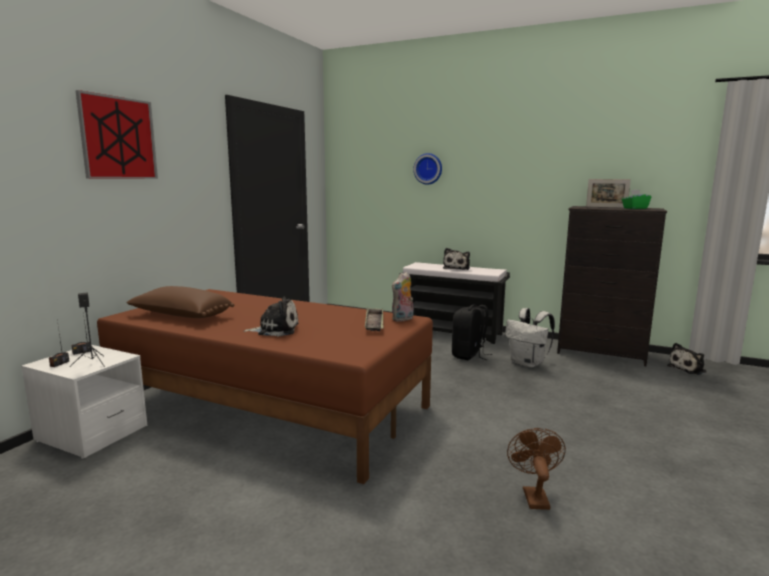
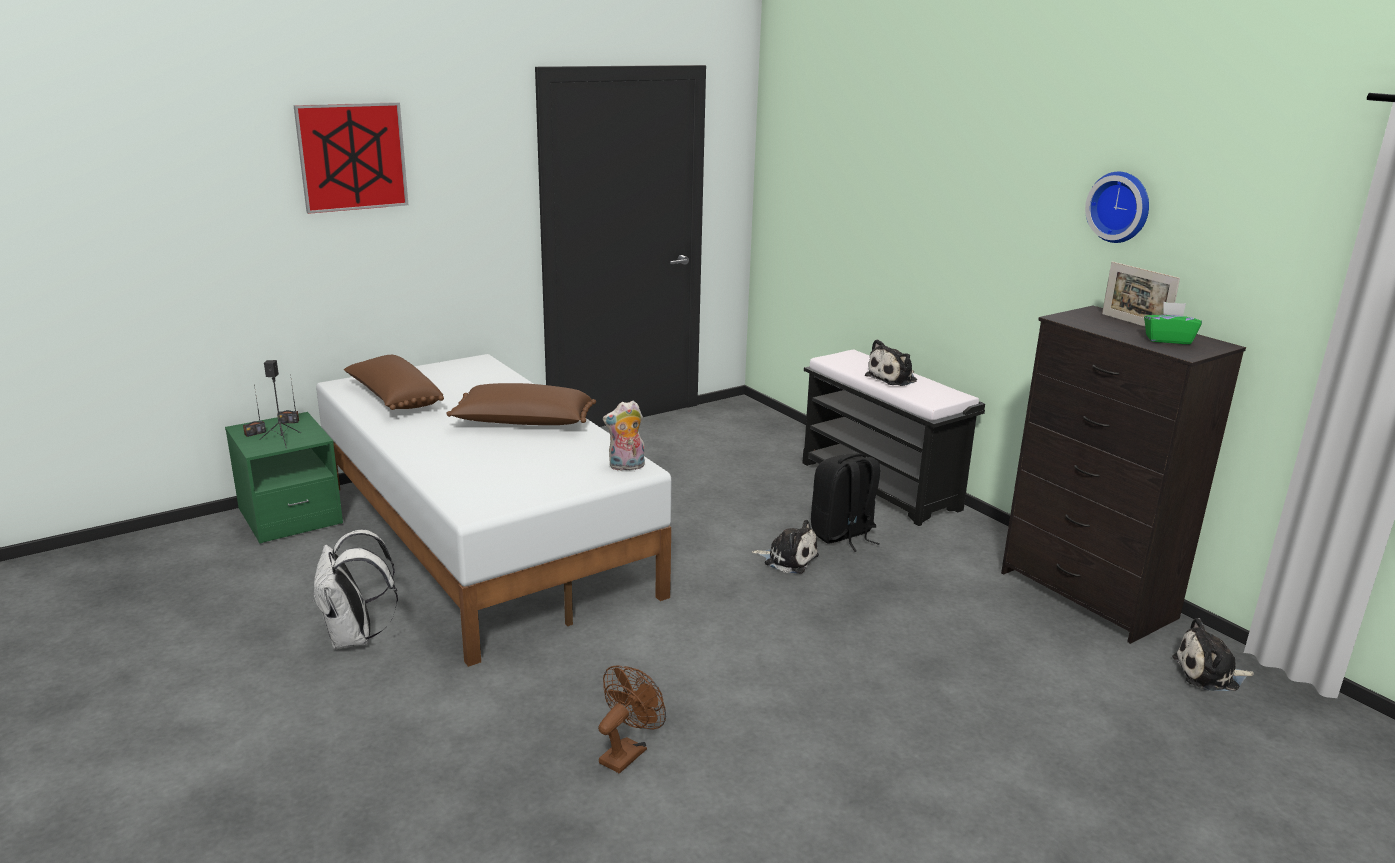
camera: 30 degrees right, 10 degrees up
white nightstand [21,345,147,459] -> green nightstand [225,412,343,543]
brown bed [97,289,433,484] -> white bed [316,354,672,667]
plush toy [243,297,299,337] -> plush toy moved to [752,520,819,574]
tray [365,308,383,332] -> none
wall clock [413,153,442,185] -> wall clock moved to [1085,172,1149,243]
white backpack [505,308,555,368] -> white backpack moved to [313,530,398,650]
none -> brown pillow [446,383,596,425]

